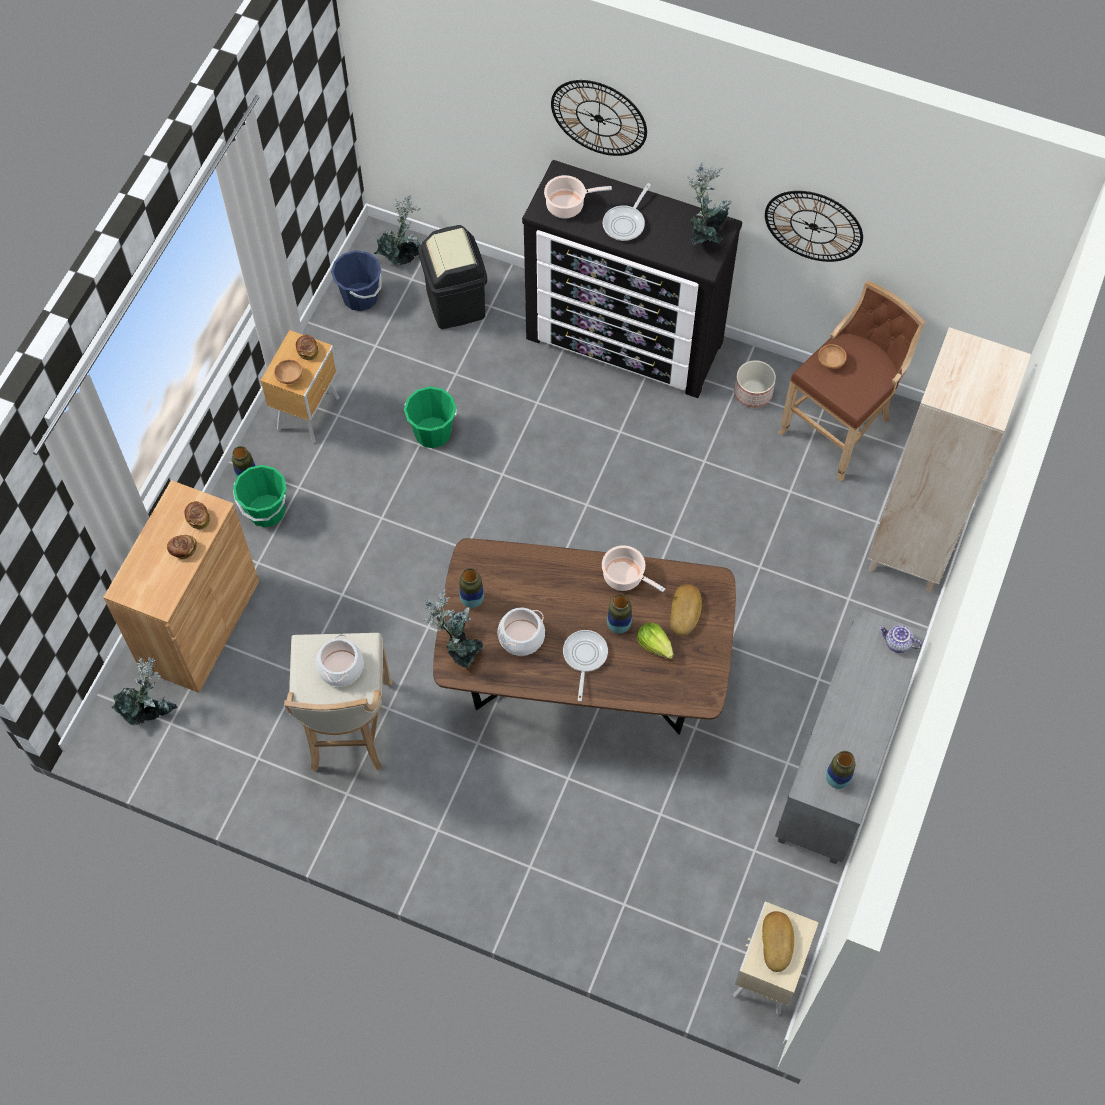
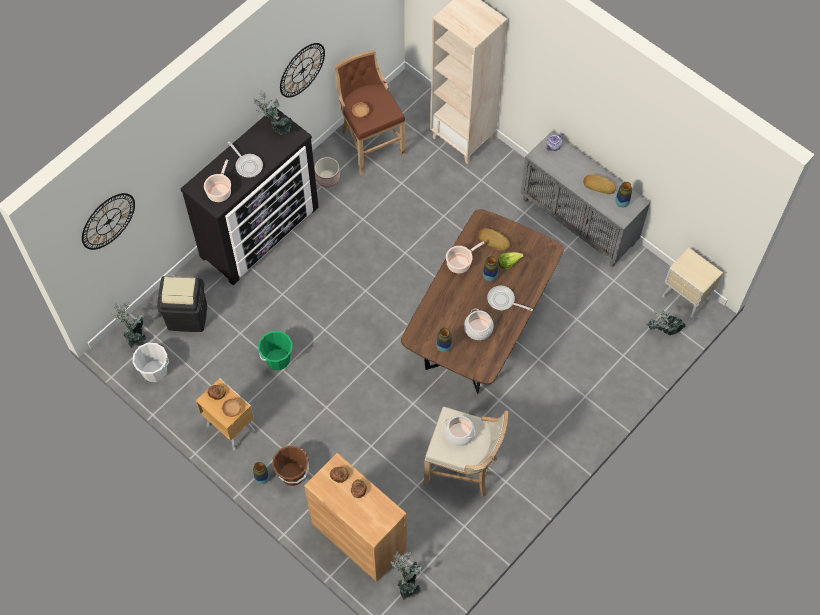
camera: 70 degrees left, 0 degrees up
green bucket [233,465,287,527] -> brown bucket [272,446,309,486]
blue bucket [331,250,382,311] -> white bucket [132,343,169,382]
potted plant [423,589,483,669] -> potted plant moved to [646,309,685,335]
wall clock [551,80,647,156] -> wall clock moved to [82,193,135,250]
bread [762,911,794,972] -> bread moved to [583,174,616,194]

